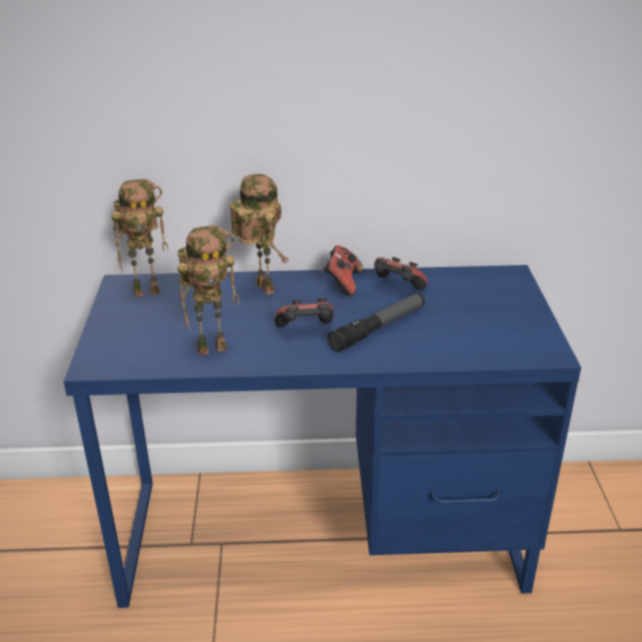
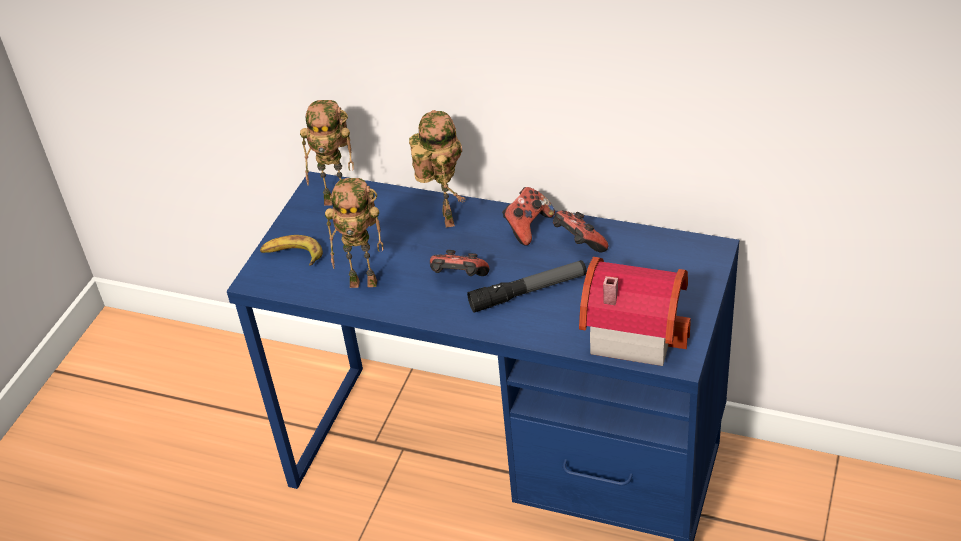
camera: 25 degrees right, 10 degrees up
none -> banana [260,235,323,266]
none -> toy house [579,257,691,366]

